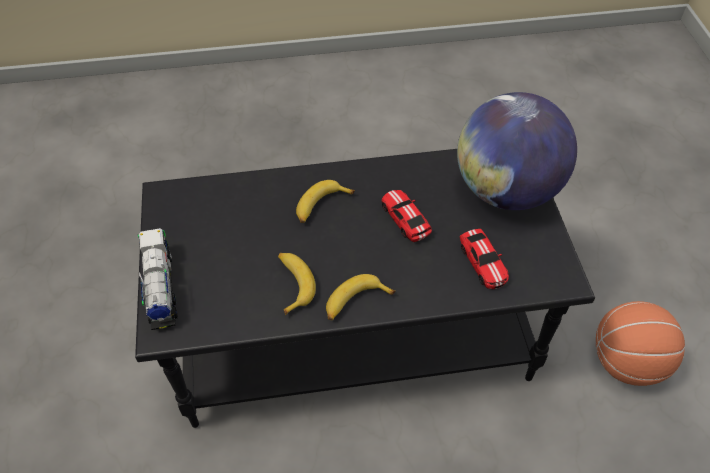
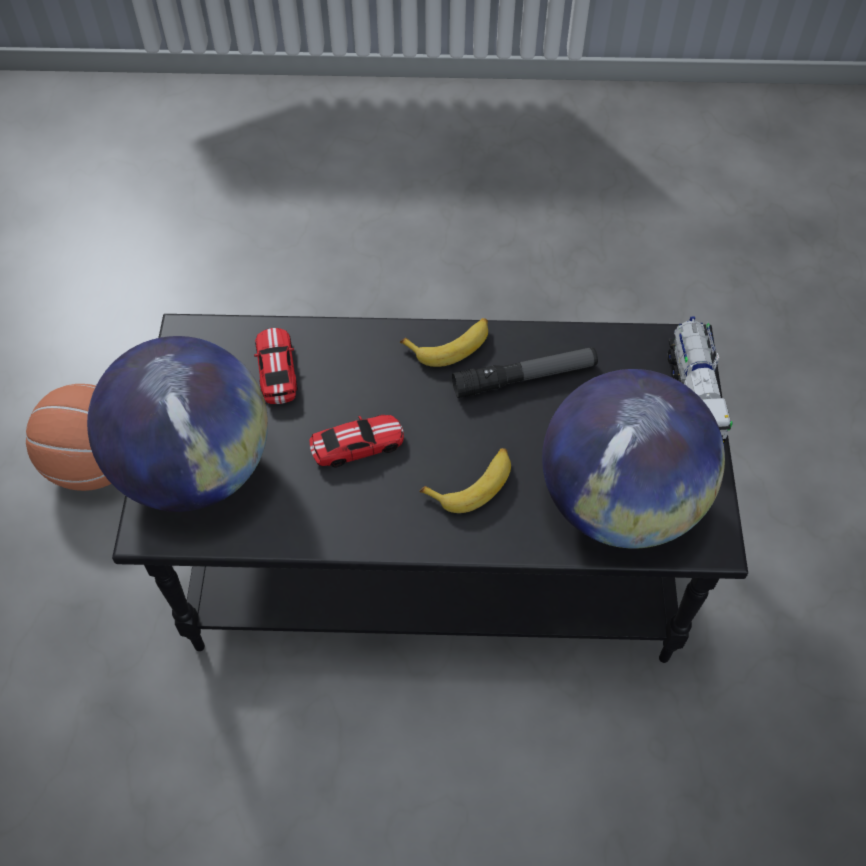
camera: 170 degrees left, 5 degrees up
banana [278,253,316,315] -> flashlight [452,347,598,398]
toy car [382,190,432,242] -> toy car turned 90 degrees counterclockwise [310,415,404,467]
none -> globe [542,369,725,548]

